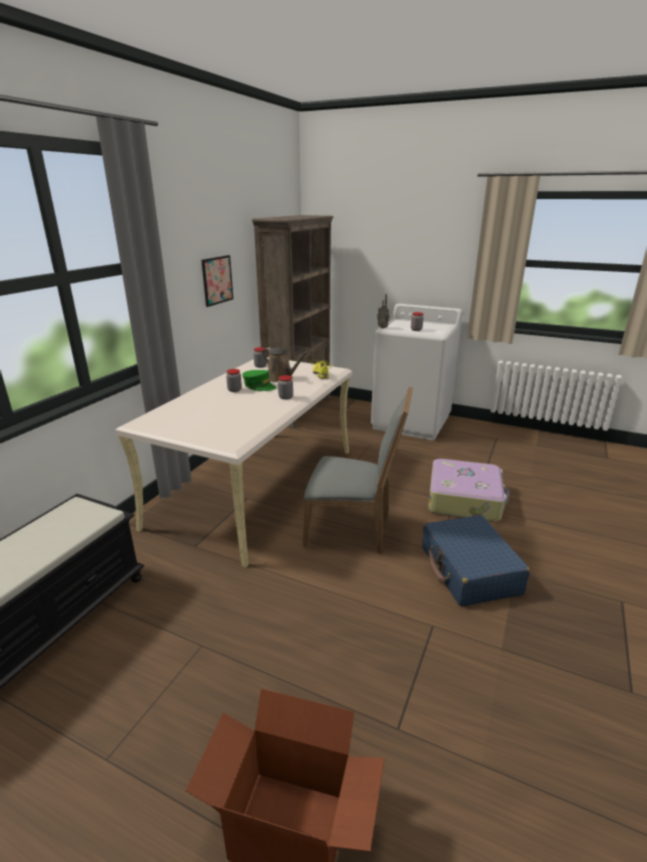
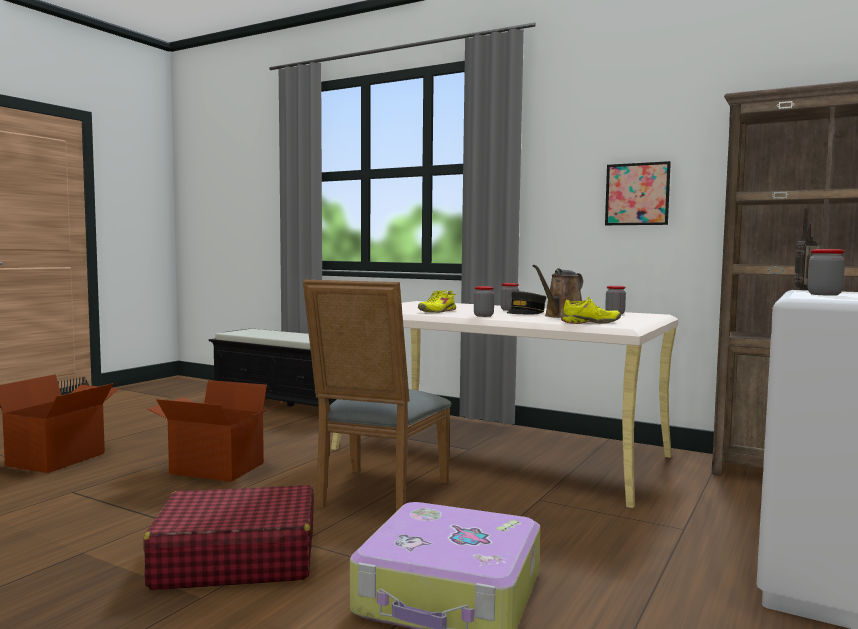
camera: 95 degrees right, 20 degrees down
green cap [242,370,276,391] -> grey cap [507,291,547,314]
blue suitcase [422,515,530,606] -> red suitcase [143,485,314,590]
none -> cardboard box [147,380,282,482]
none -> yellow shoe [418,290,456,313]

